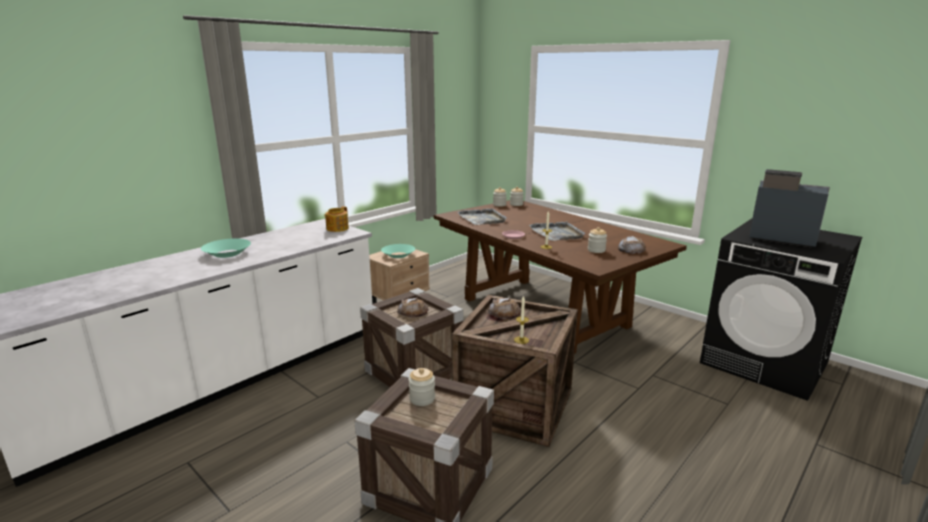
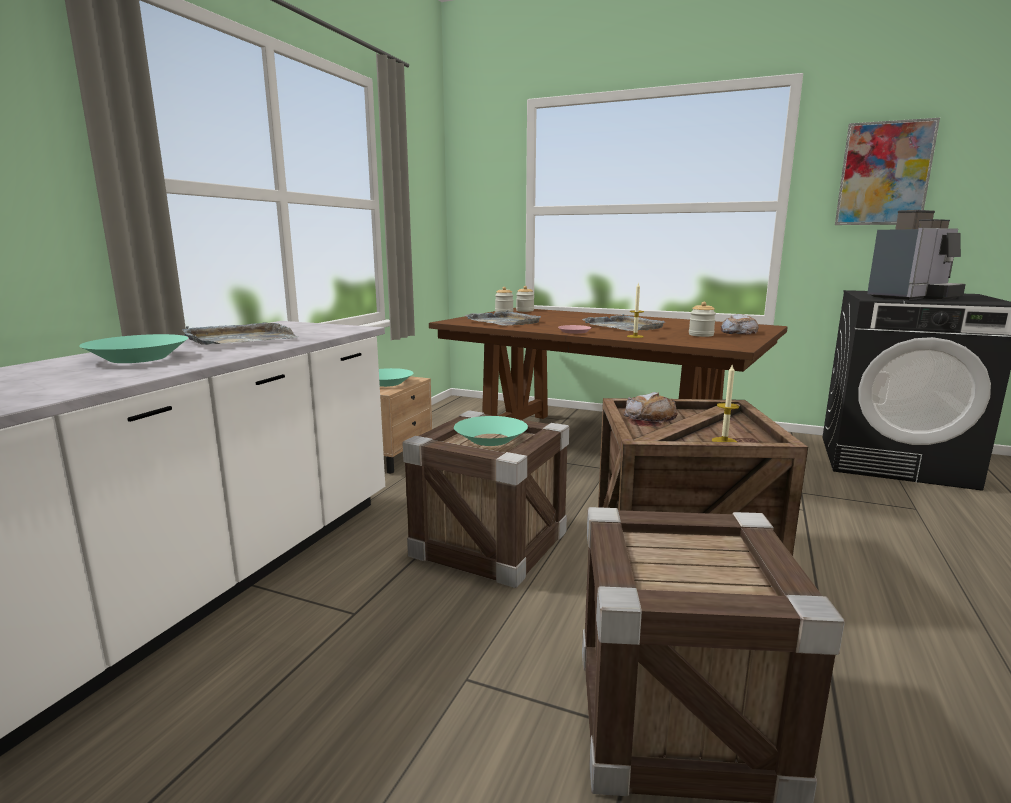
camera: 20 degrees left, 5 degrees down
teapot [324,206,349,232] -> none
bread [397,297,429,318] -> turquoise bowl [454,416,528,446]
jar [409,368,435,406] -> none
coffee machine [749,169,830,247] -> coffee machine turned 135 degrees clockwise [867,210,966,300]
none -> grey tray [182,322,298,345]
none -> picture [835,118,940,225]

